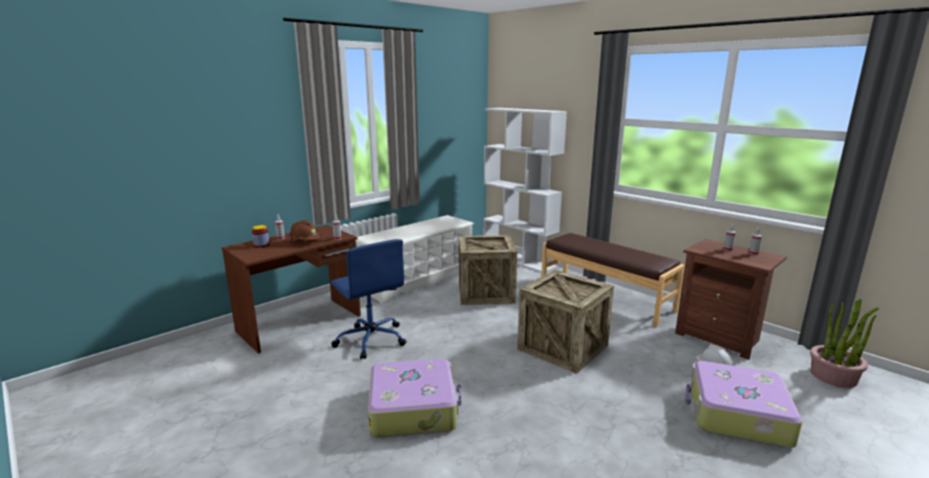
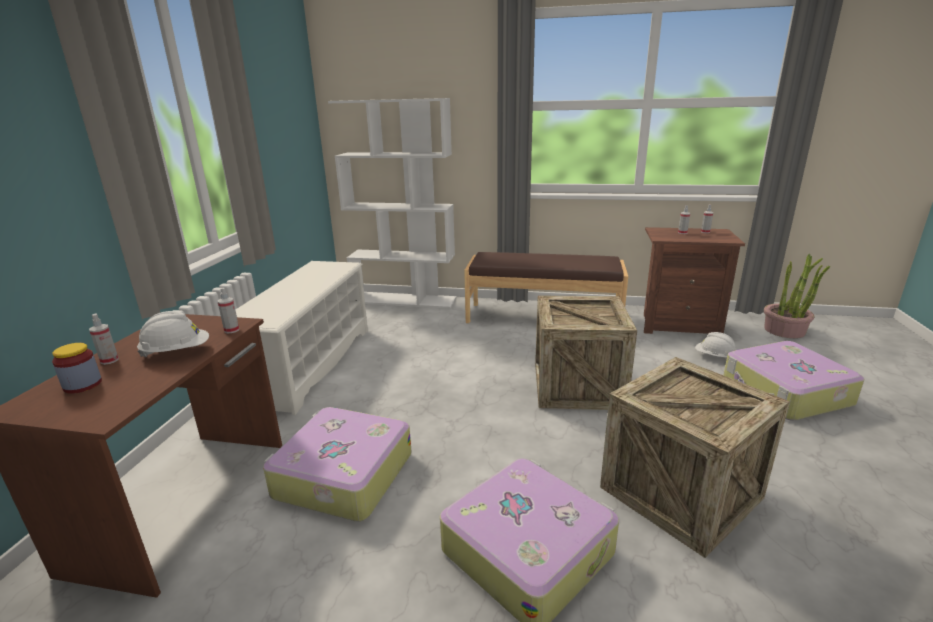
camera: 35 degrees left, 5 degrees up
brown hard hat [289,220,322,241] -> white hard hat [137,311,209,357]
blue office chair [331,239,406,359] -> suitcase [263,407,412,522]
crate [459,235,517,305] -> crate moved to [600,357,790,558]

